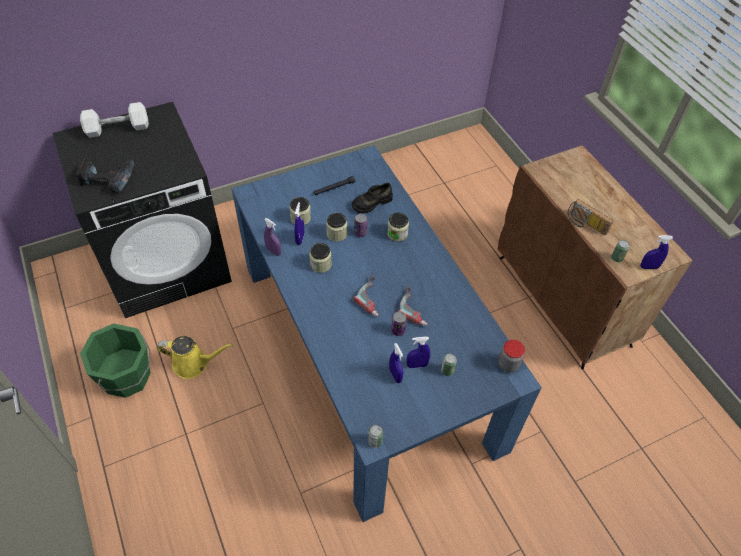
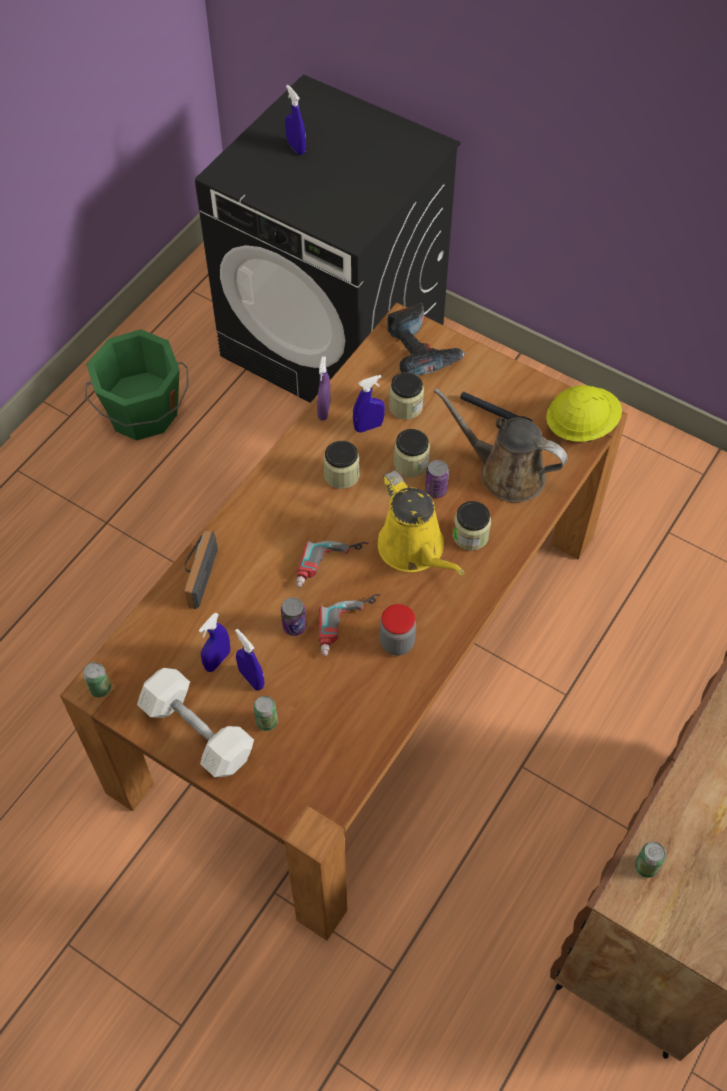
camera: 60 degrees right, 5 degrees up
power drill [76,157,134,194] -> power drill moved to [388,303,466,376]
white dumbbell [80,102,149,138] -> white dumbbell moved to [137,668,254,777]
yellow watering can [157,336,233,379] -> yellow watering can moved to [378,470,464,575]
blue dining table [232,145,542,522] -> brown dining table [60,303,628,940]
black shoe [352,183,393,213] -> brown watering can [434,388,567,502]
jar [498,340,525,372] -> jar moved to [380,604,416,656]
radio [568,199,613,235] -> radio moved to [184,530,218,609]
blue spray bottle [641,235,673,269] -> blue spray bottle moved to [285,85,306,155]
none -> yellow hard hat [546,385,622,442]

